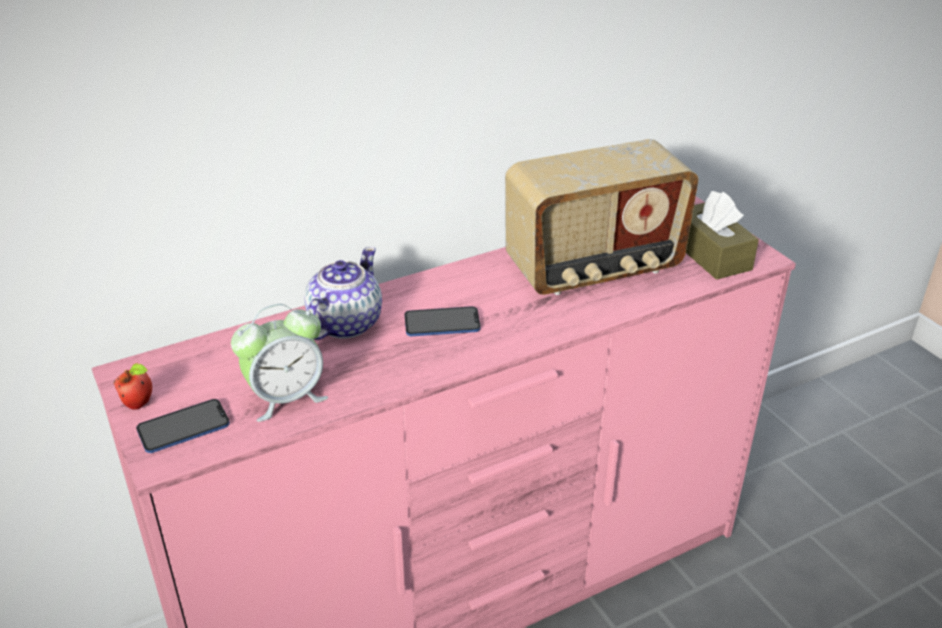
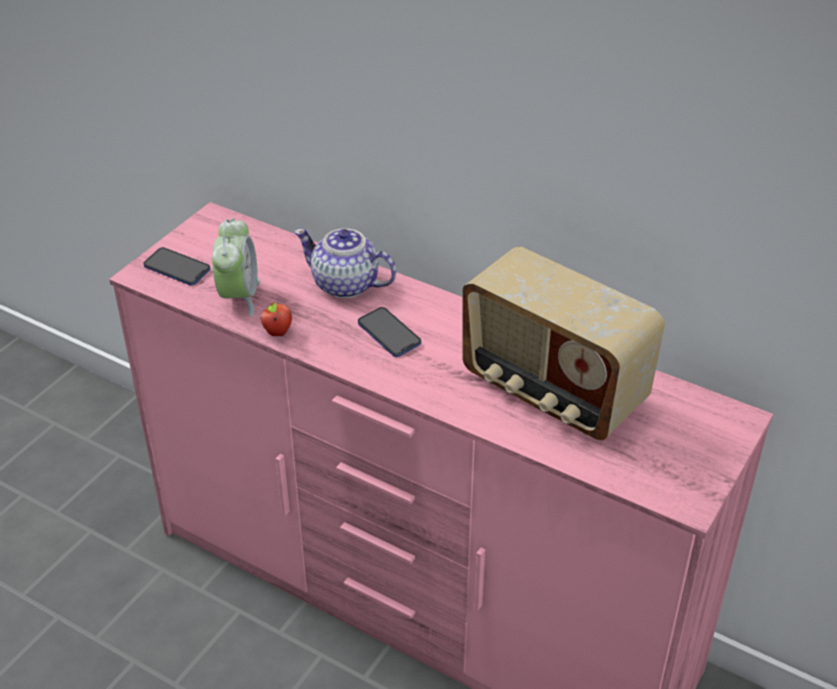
camera: 60 degrees right, 5 degrees up
apple [114,363,152,410] -> apple moved to [260,302,292,336]
alarm clock [231,304,328,422] -> alarm clock turned 120 degrees counterclockwise [212,218,260,316]
teapot [304,247,382,340] -> teapot turned 150 degrees counterclockwise [294,229,397,298]
brown tissue box [686,191,759,280] -> none

